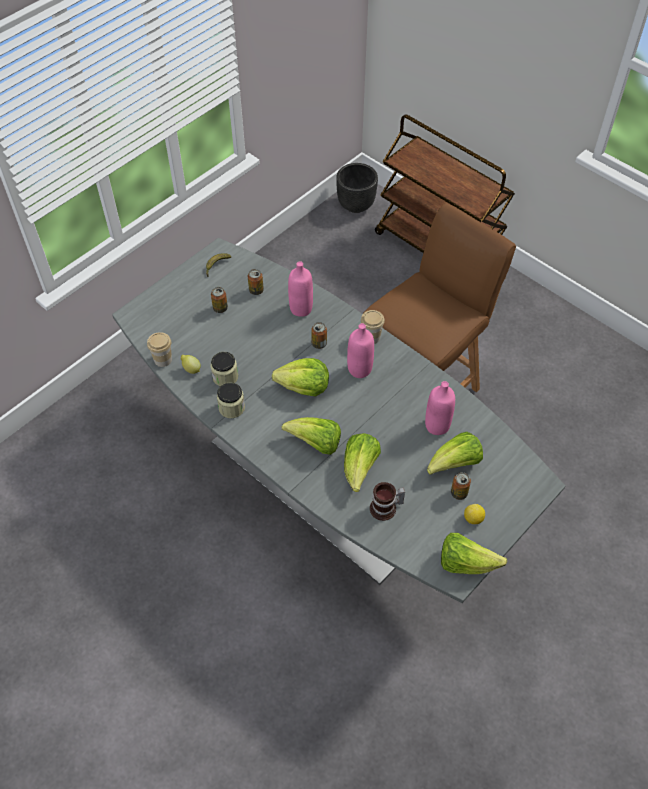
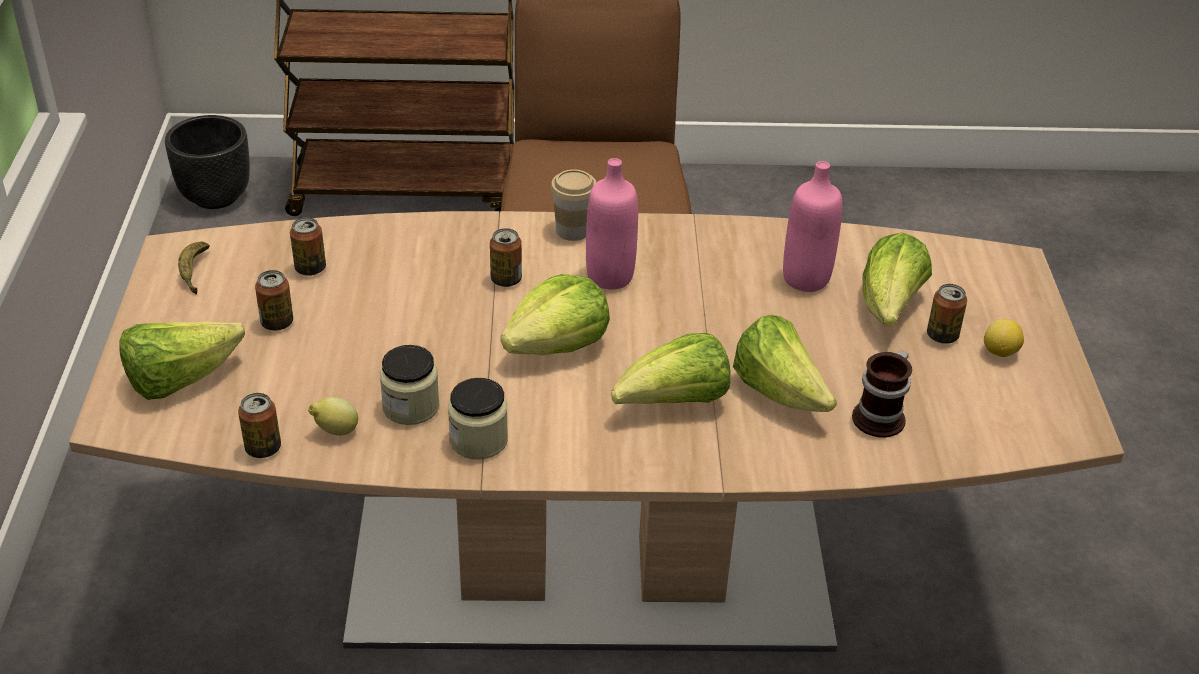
camera: 45 degrees left, 15 degrees down
grey dining table [112,238,565,603] -> brown dining table [69,211,1124,652]
cup [147,332,172,367] -> can [238,393,281,458]
pink bottle [288,261,313,317] -> none
lettuce [441,533,507,574] -> lettuce moved to [119,321,245,400]

